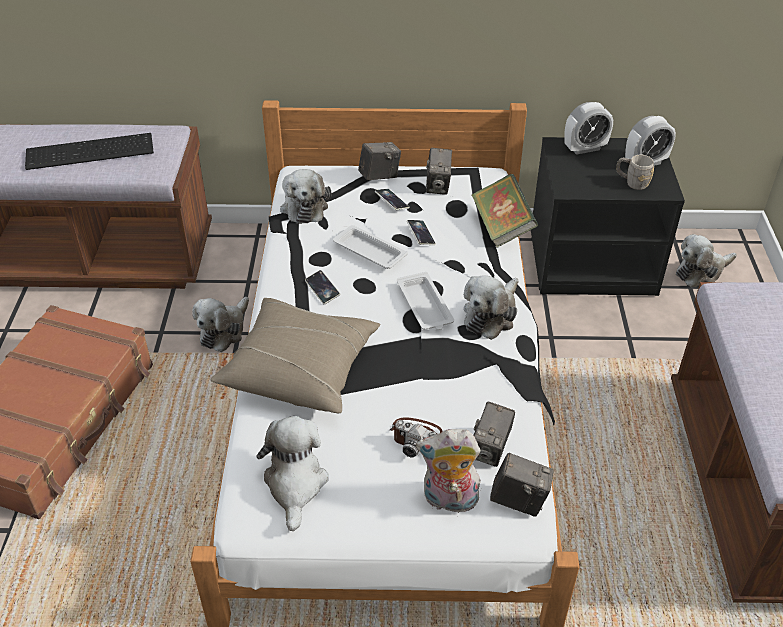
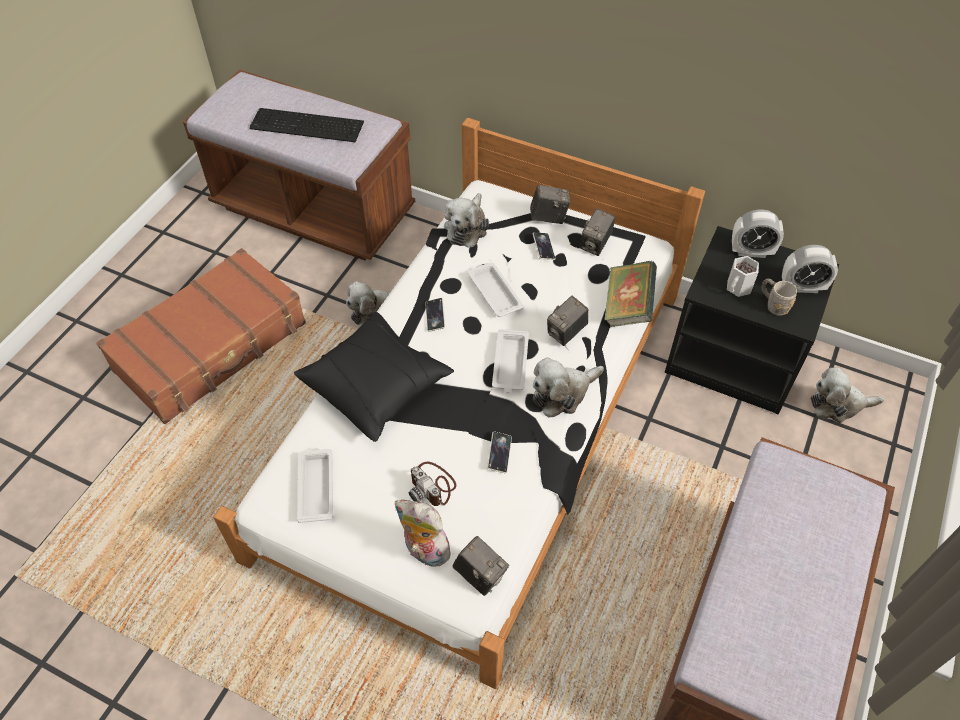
camera: 25 degrees right, 10 degrees up
beige pillow [210,298,380,413] -> black pillow [294,312,454,442]
plush toy [256,416,329,531] -> white tray [297,448,333,523]
phone [407,220,436,245] -> phone moved to [487,431,512,473]
camera [474,402,515,467] -> camera moved to [547,296,588,346]
none -> white mug [727,256,759,297]

